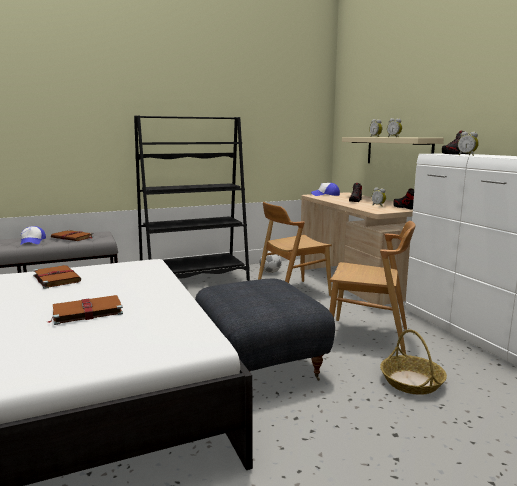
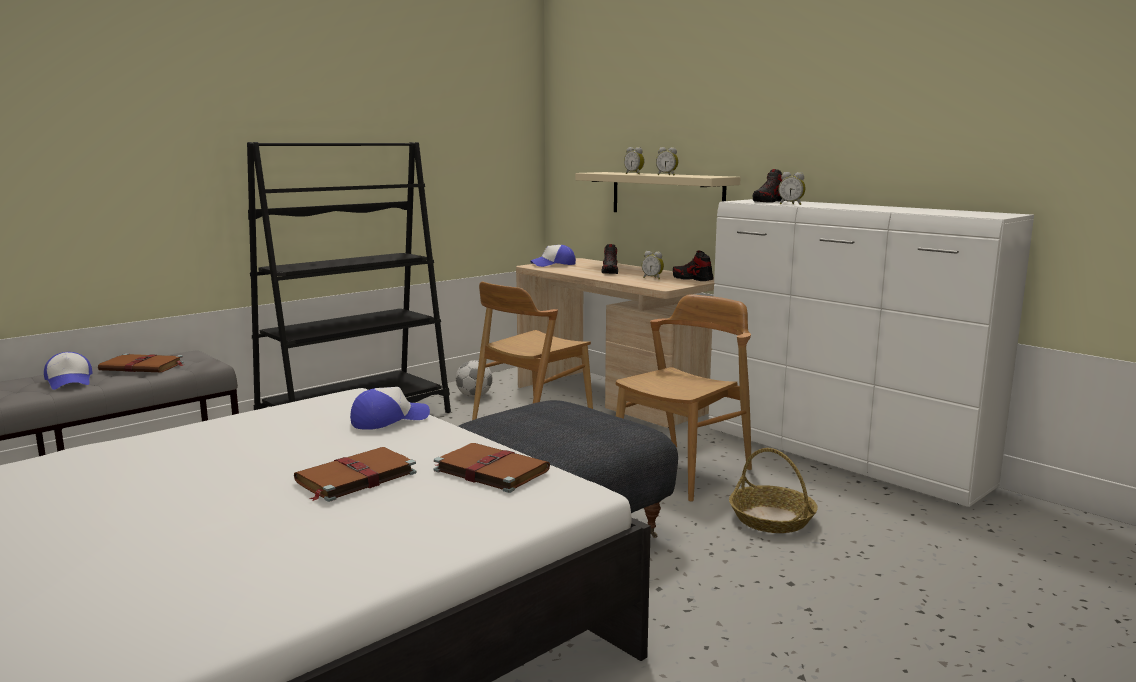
camera: 20 degrees left, 0 degrees up
brown book [33,265,81,289] -> brown book moved to [434,443,550,493]
brown chair [329,221,416,355] -> brown chair turned 45 degrees counterclockwise [616,294,752,502]
none -> cap [350,387,430,430]

